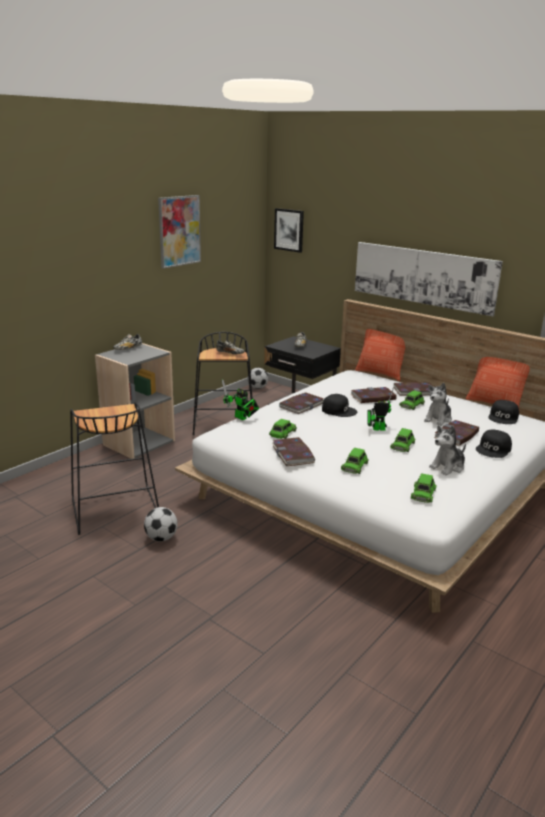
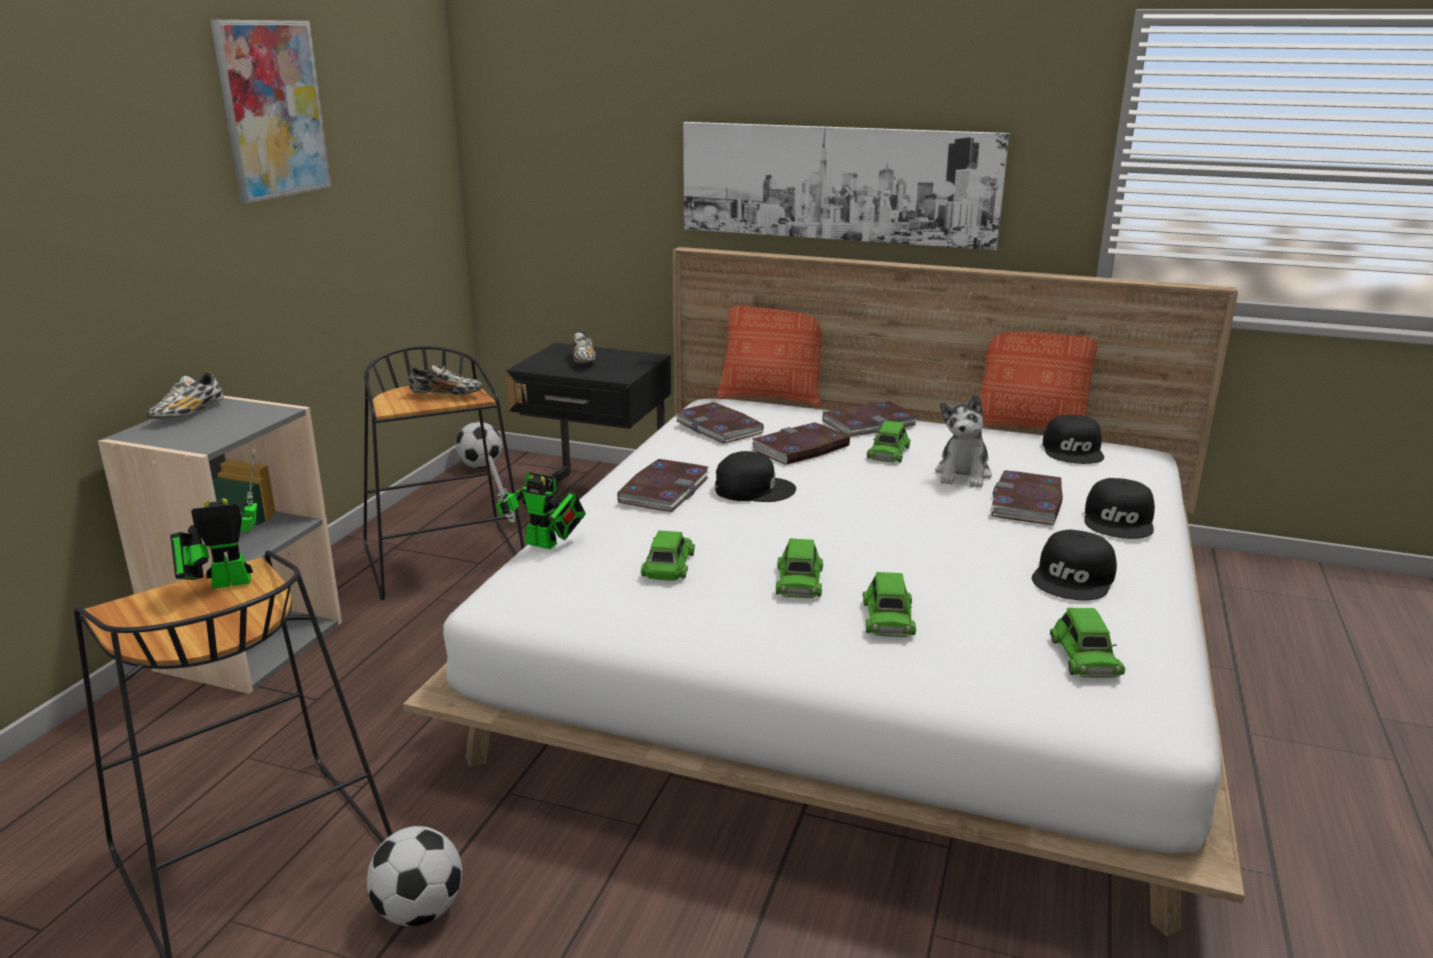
camera: 20 degrees left, 0 degrees up
book [272,437,315,466] -> book moved to [675,402,764,444]
picture [274,208,304,253] -> none
toy robot [367,386,394,431] -> toy robot moved to [170,448,257,589]
green toy car [390,428,415,452] -> green toy car moved to [776,539,823,598]
plush toy [429,425,466,475] -> black cap [1032,530,1117,601]

